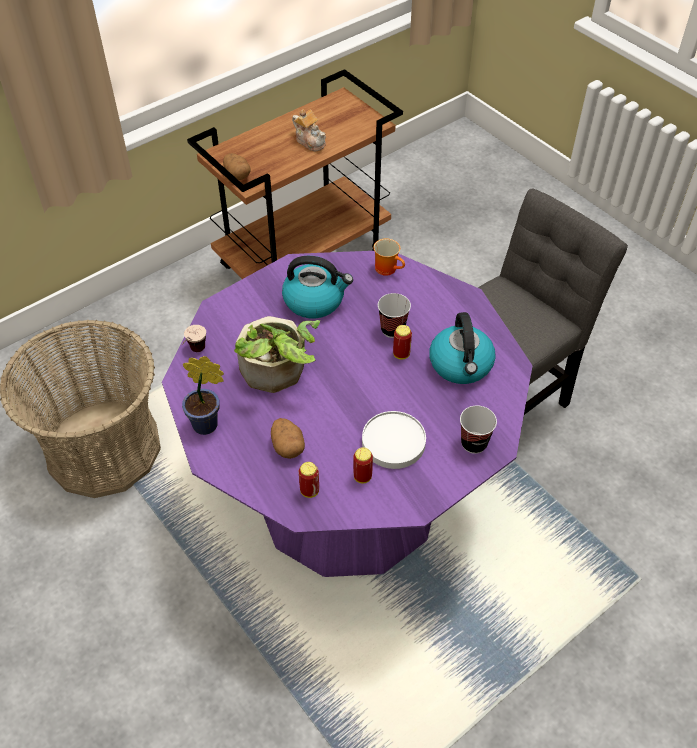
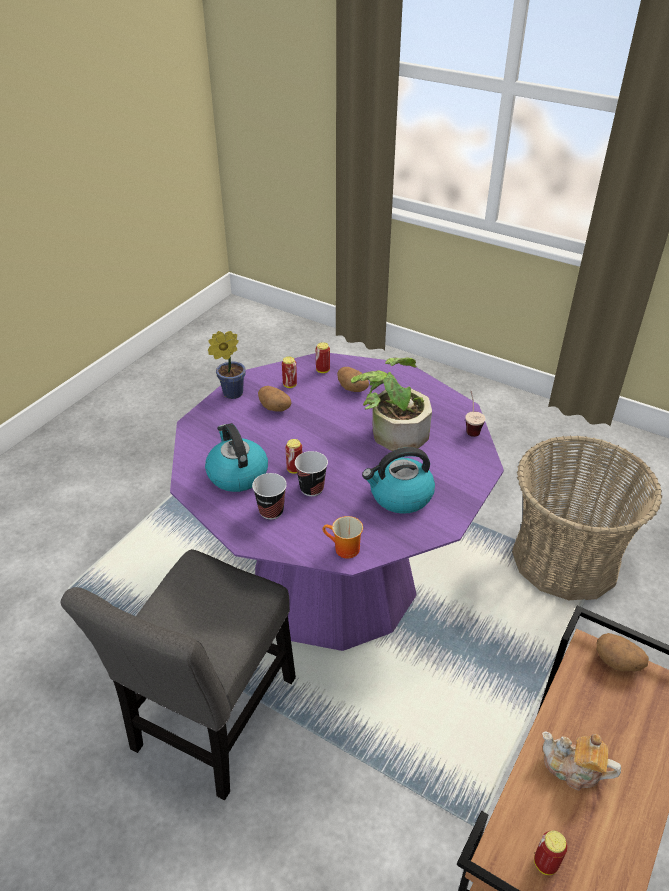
camera: 160 degrees right, 10 degrees down
potted plant [182,356,224,435] -> potted plant moved to [208,331,246,399]
white plate [362,411,426,469] -> potato [258,386,291,412]
cup [460,406,497,454] -> cup moved to [252,473,287,520]
none -> can [534,831,568,875]

